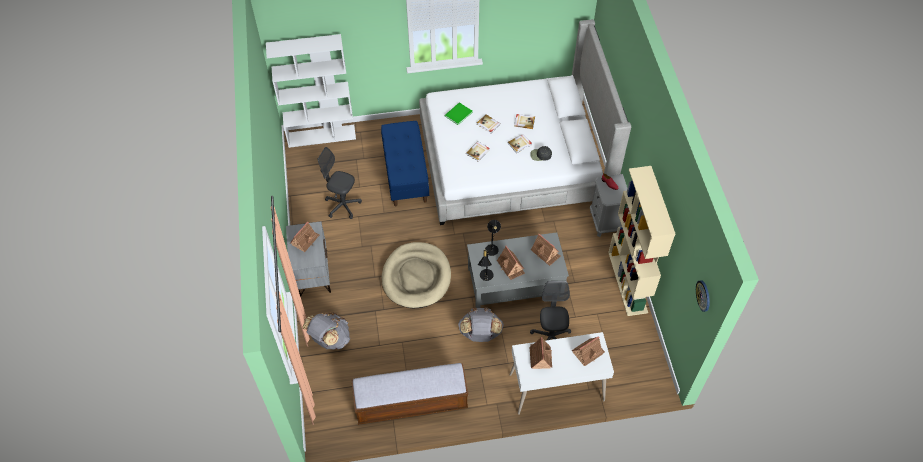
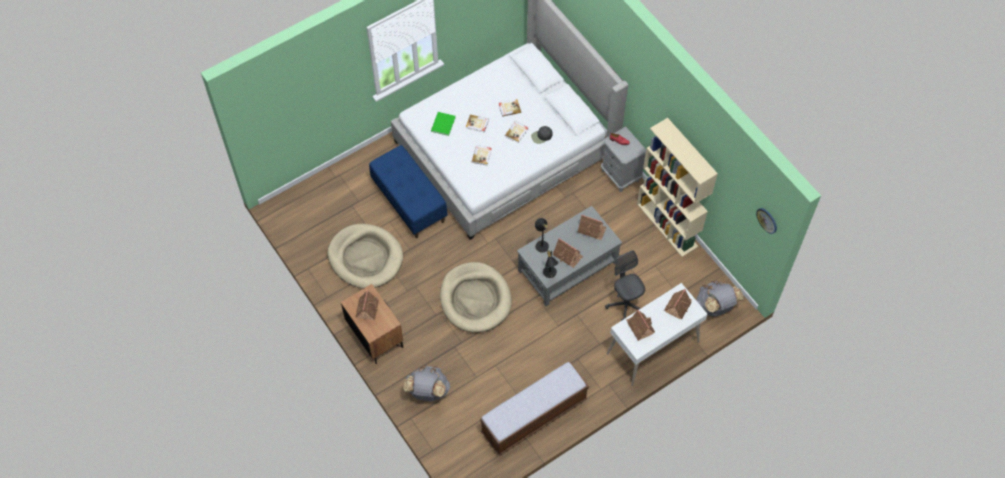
camera: 25 degrees left, 5 degrees up
white bookcase [266,34,356,148] -> none
grey nightstand [286,221,331,297] -> brown nightstand [341,284,403,364]
grey office chair [318,147,362,219] -> beige dog bed [327,224,403,288]
grey backpack [458,307,504,342] -> grey backpack moved to [696,281,744,317]

